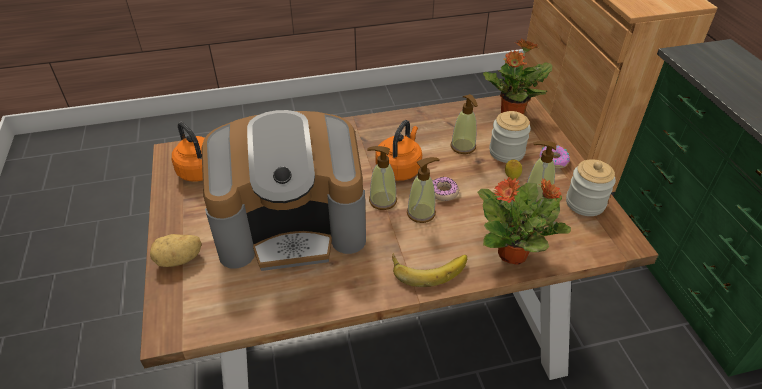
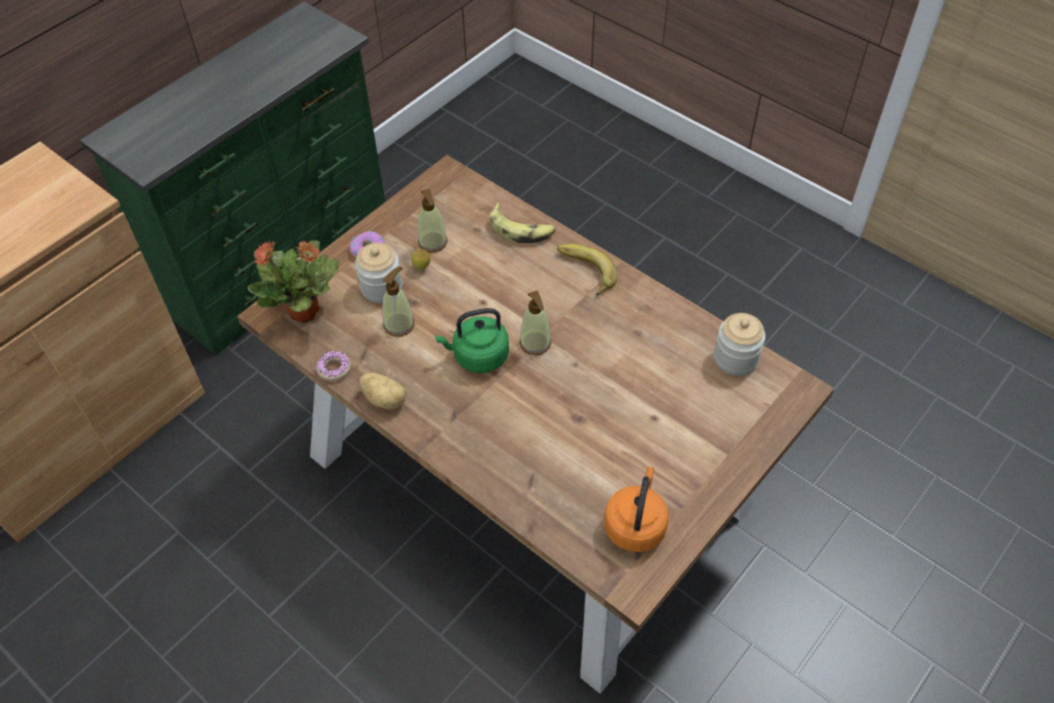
camera: 125 degrees left, 10 degrees up
potato [150,234,202,267] -> potato moved to [359,373,407,410]
coffee machine [201,110,366,271] -> none
orange kettle [376,120,422,181] -> green kettle [435,308,509,373]
soap dispenser [407,157,440,223] -> none
donut [433,177,459,201] -> donut moved to [316,351,351,381]
potted plant [477,177,571,264] -> banana [489,202,556,243]
jar [566,159,616,216] -> jar moved to [714,313,766,376]

